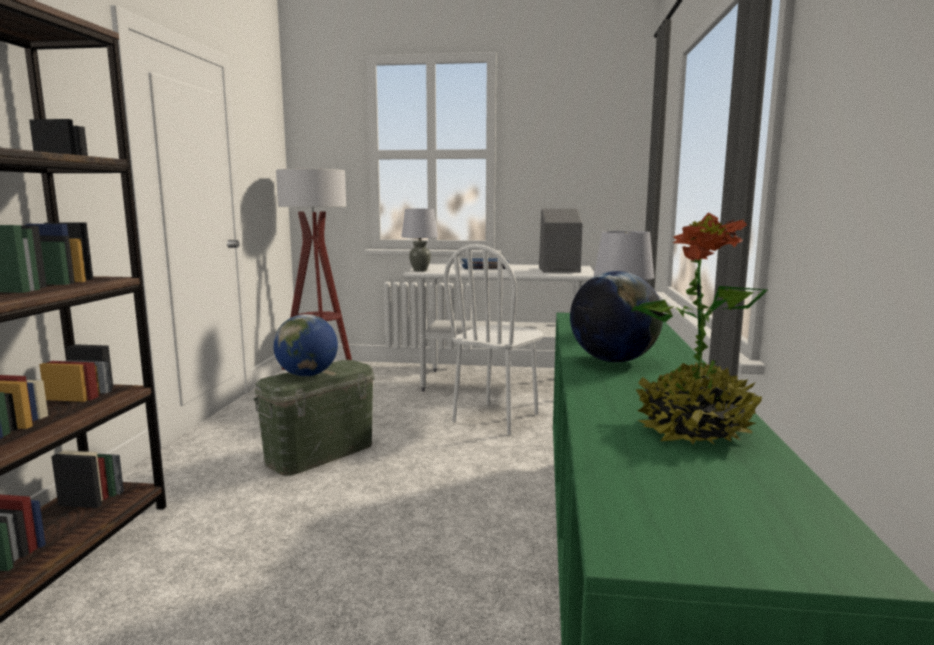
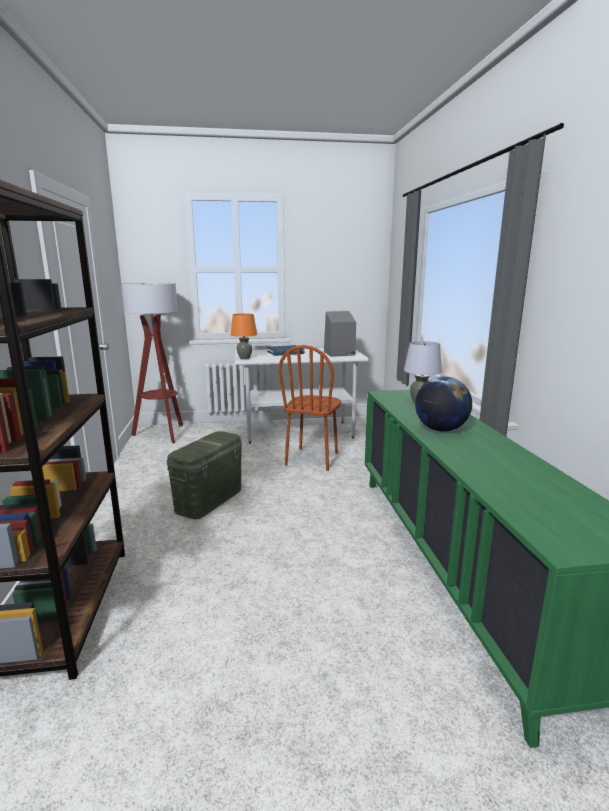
camera: 15 degrees left, 5 degrees up
globe [273,314,338,376] -> none
grey table lamp [401,209,438,271] -> orange table lamp [231,313,257,360]
white chair [444,244,543,435] -> brown chair [278,345,342,471]
potted plant [631,213,768,445] -> none

